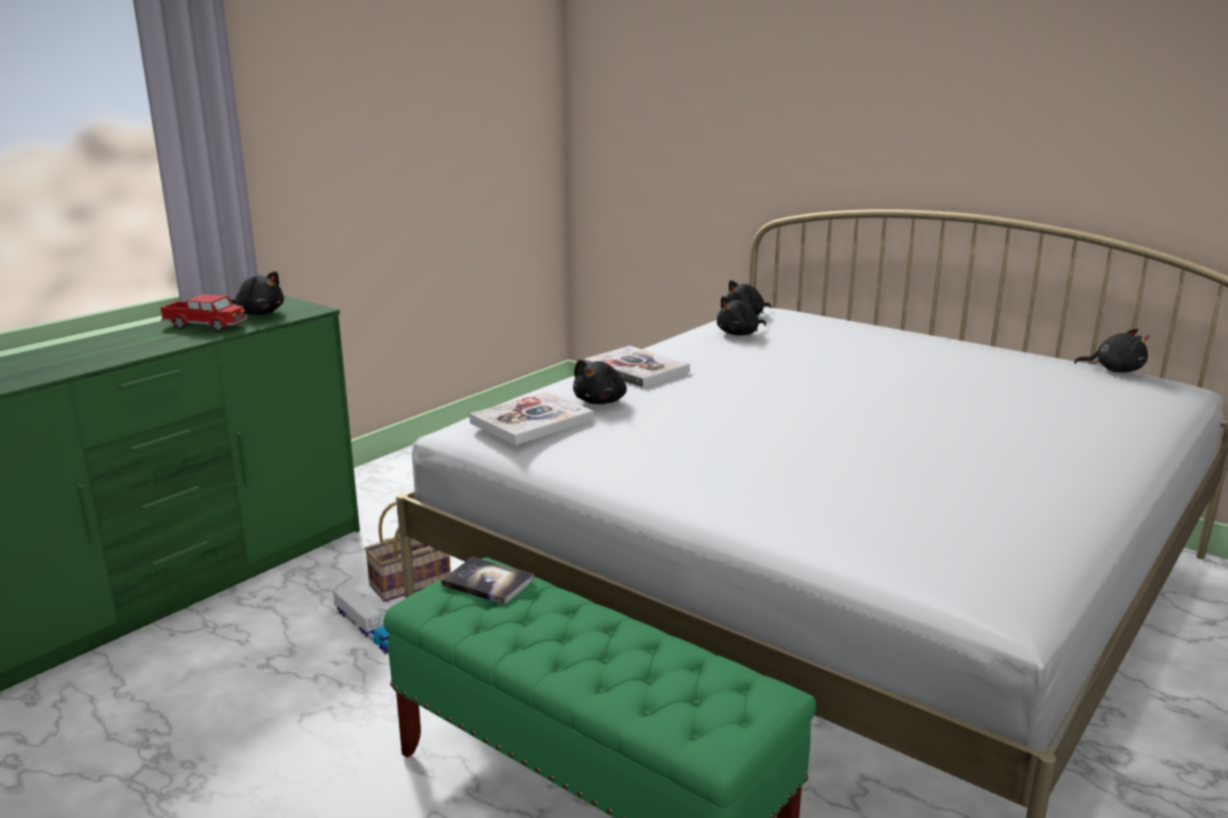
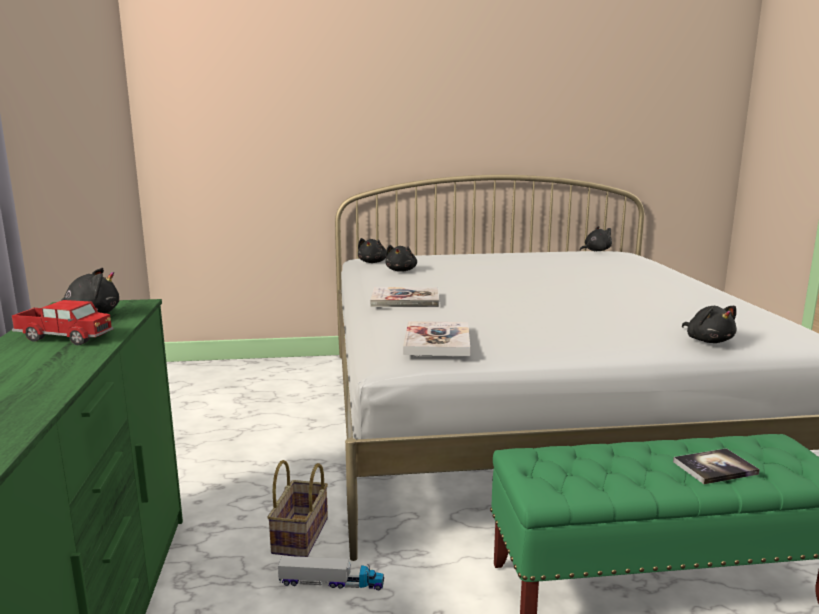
camera: 45 degrees left, 5 degrees down
toy truck [160,294,247,332] -> toy truck turned 45 degrees clockwise [12,300,113,345]
book [441,557,534,605] -> book moved to [673,448,760,484]
black plush toy [573,360,627,404] -> black plush toy moved to [682,306,737,343]

